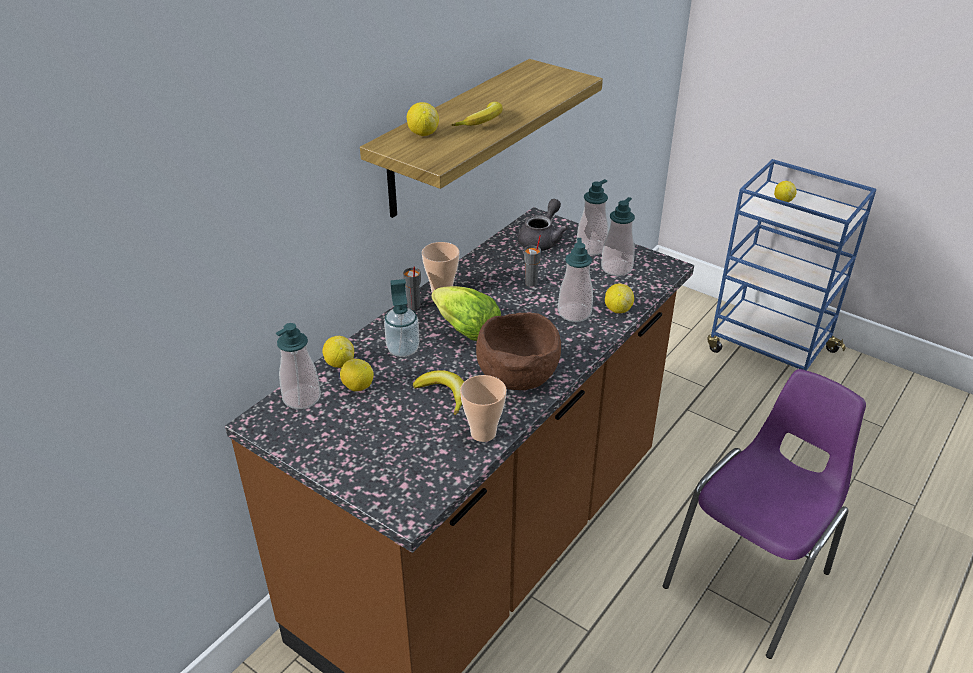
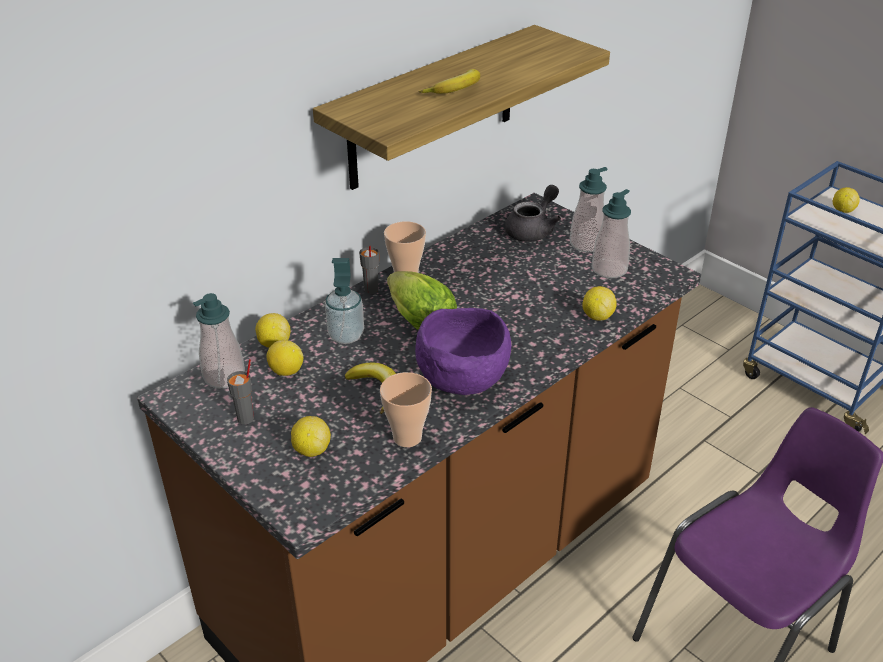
camera: 10 degrees right, 0 degrees up
lemon [407,102,439,136] -> lemon moved to [291,416,331,457]
brown bowl [476,313,561,390] -> purple bowl [415,308,512,395]
grey cup [524,235,541,287] -> grey cup moved to [227,359,254,424]
soap dispenser [558,238,593,322] -> none

